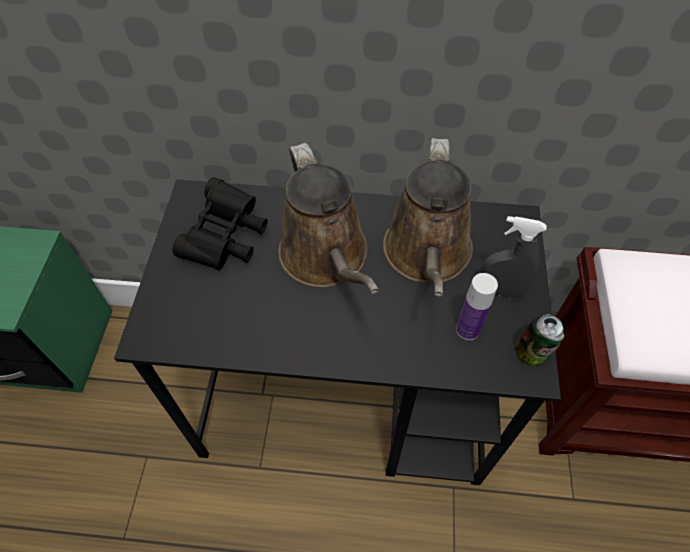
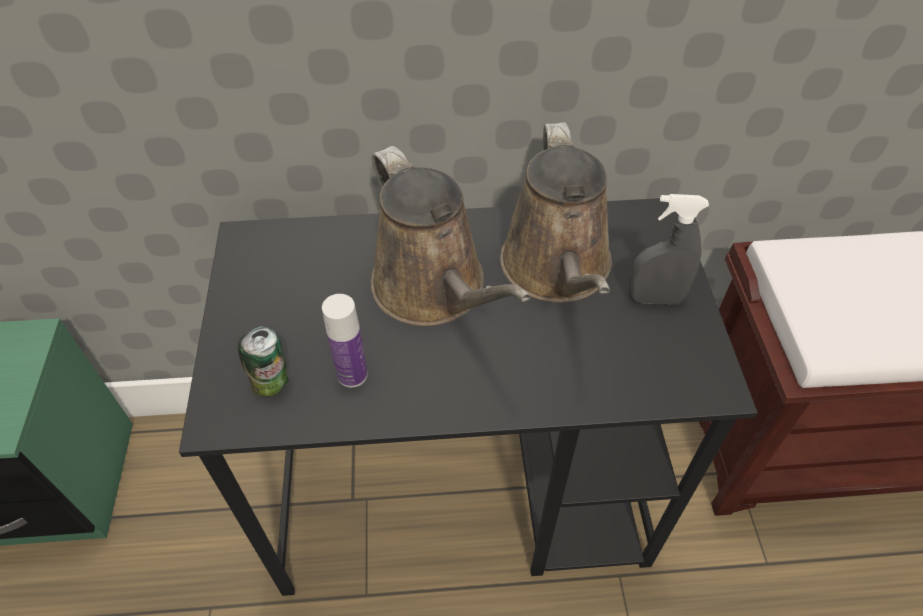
camera: 10 degrees left, 5 degrees down
black binoculars [172,177,268,271] -> none
bottle [456,273,498,340] -> bottle moved to [322,294,368,388]
can [515,314,564,365] -> can moved to [238,326,289,396]

